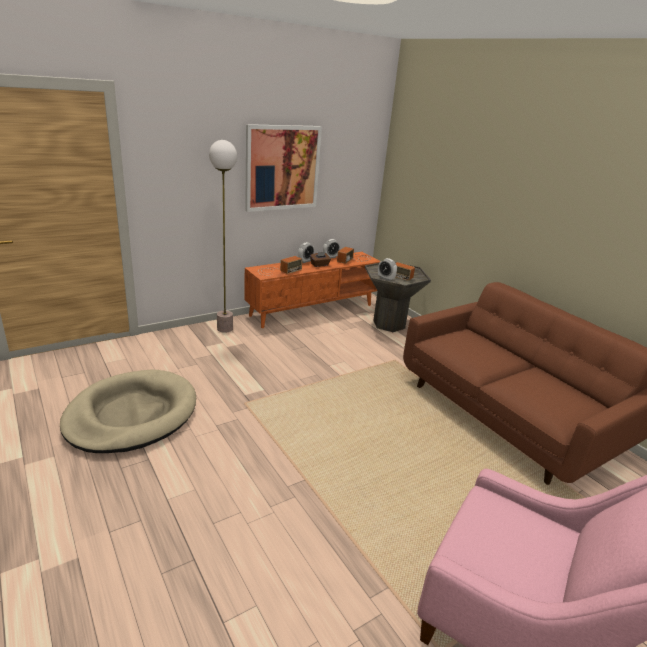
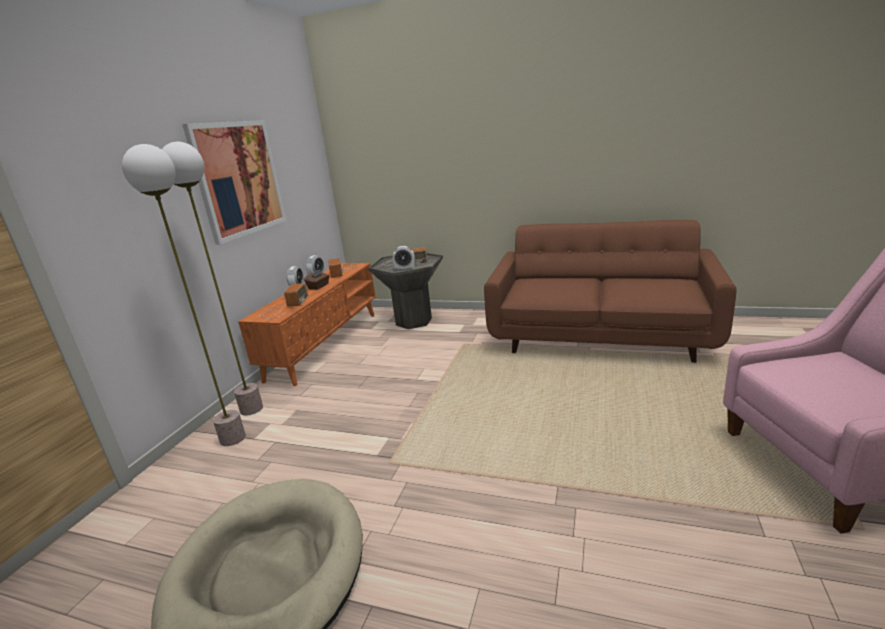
camera: 35 degrees left, 5 degrees down
none -> floor lamp [122,144,246,446]

